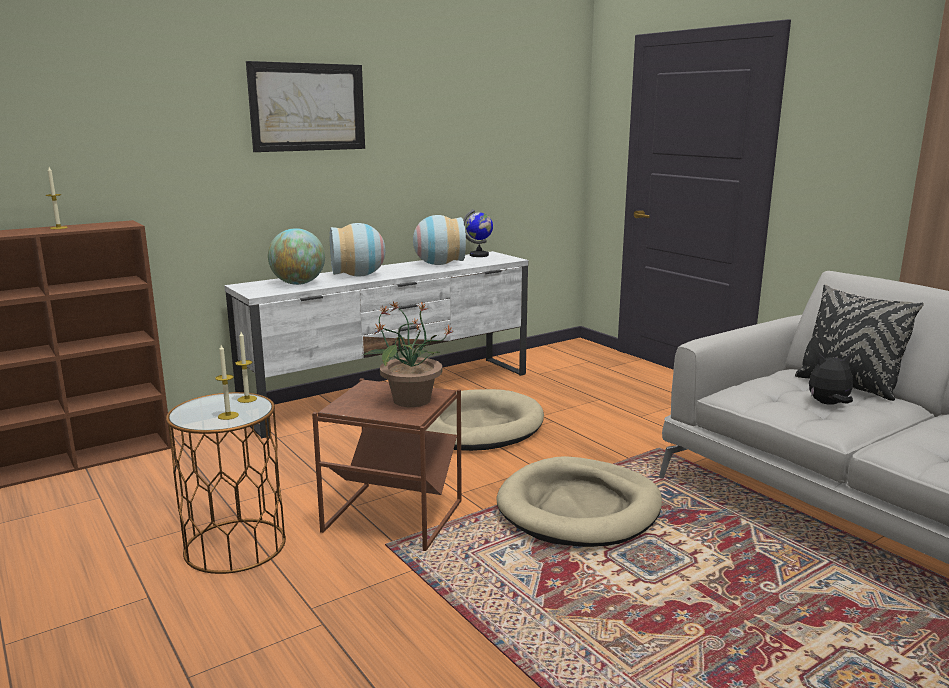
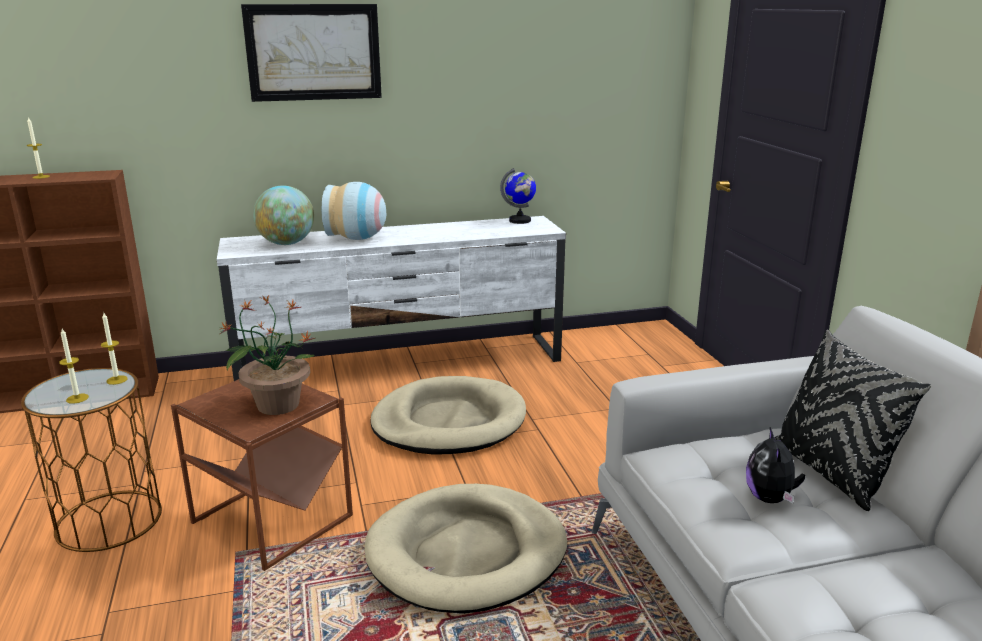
camera: 20 degrees right, 5 degrees up
vase [413,215,466,265] -> none
plush toy [809,354,853,405] -> plush toy turned 105 degrees counterclockwise [746,428,805,503]

